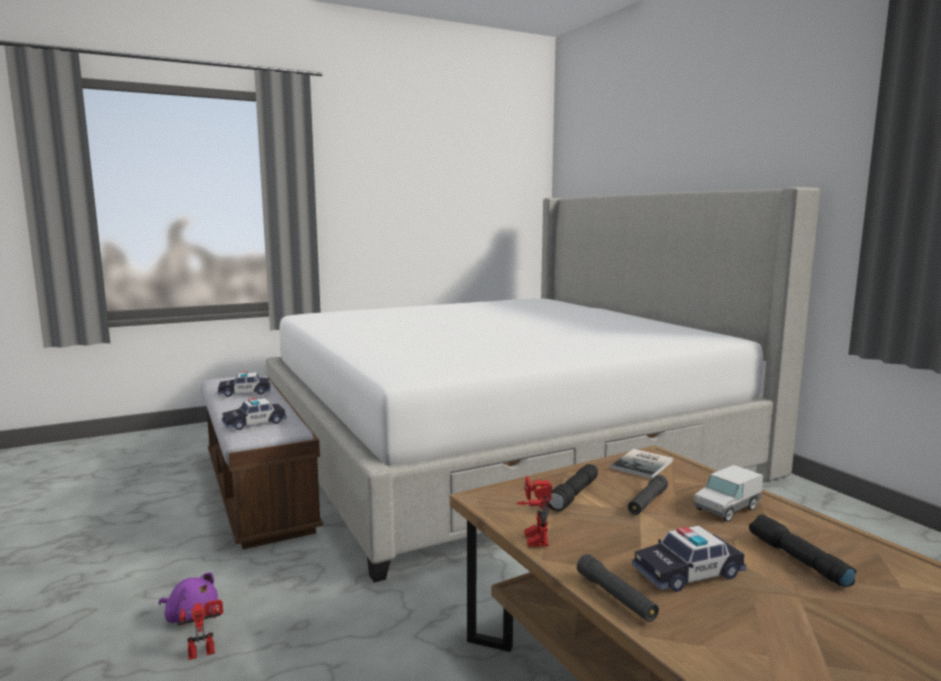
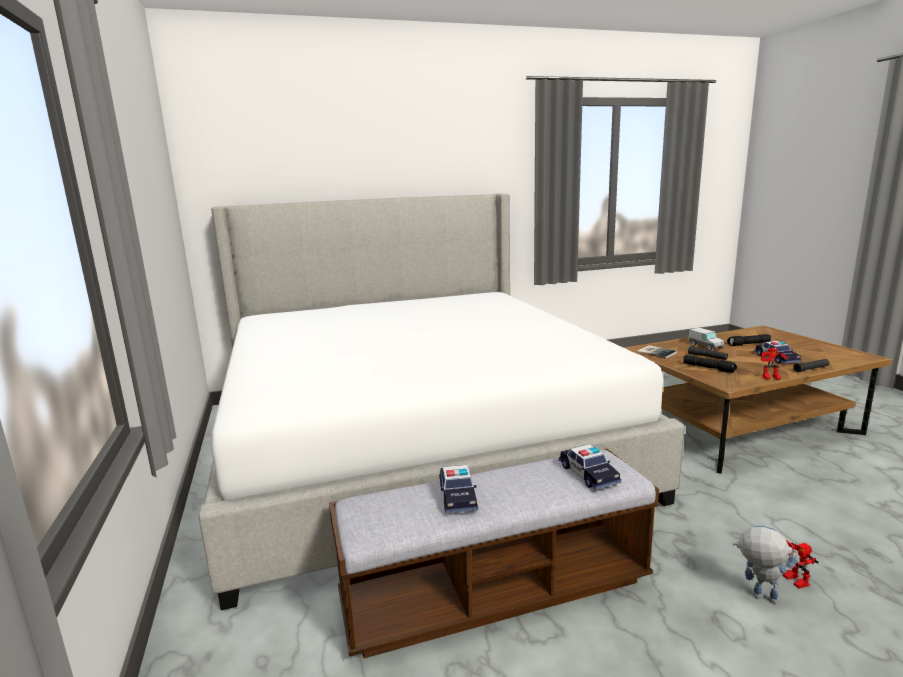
camera: 80 degrees left, 5 degrees up
purple plush toy [159,572,218,623] -> toy robot [733,525,798,604]

